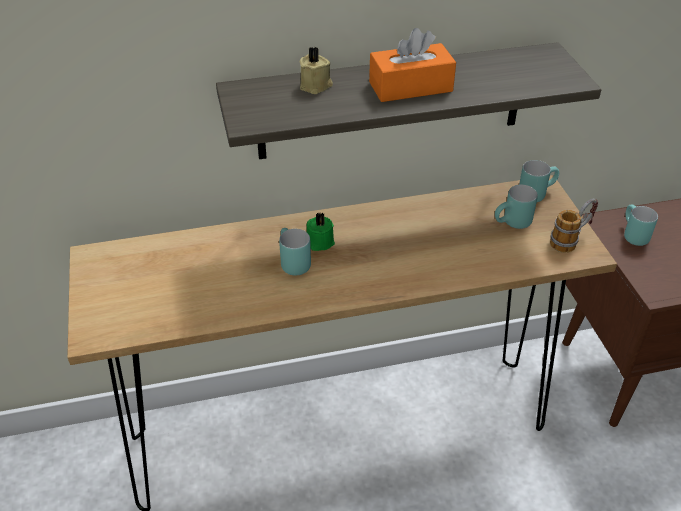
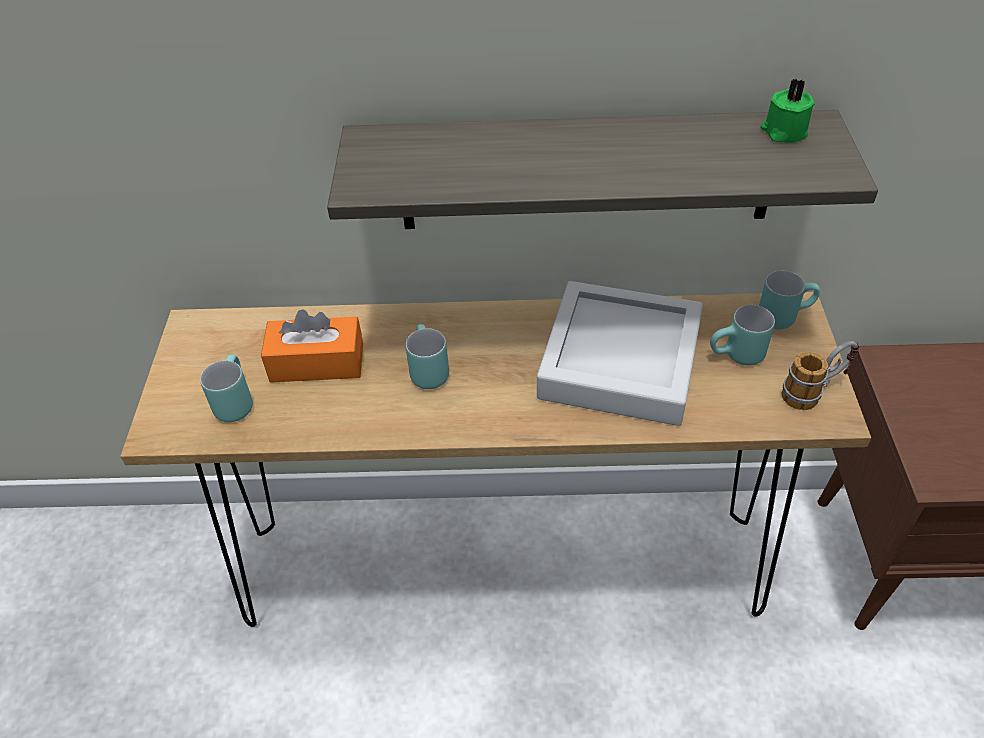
camera: 15 degrees right, 5 degrees up
beige candle [300,47,333,94] -> none
green candle [306,213,335,251] -> green candle moved to [761,79,815,143]
orange tissue box [369,28,456,102] -> orange tissue box moved to [261,309,363,383]
turquoise mug [624,205,658,246] -> turquoise mug moved to [200,354,253,422]
none -> grey tray [537,281,703,426]

